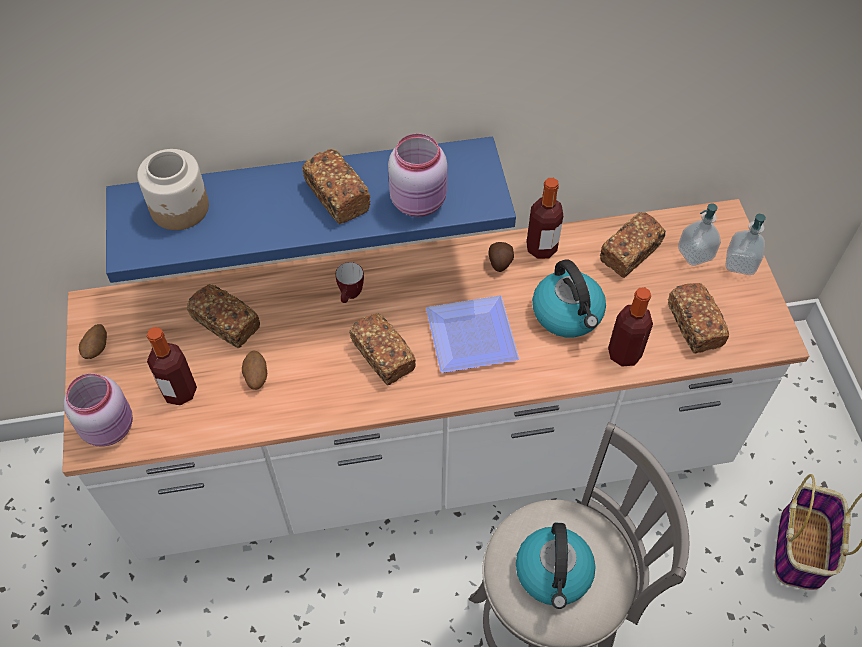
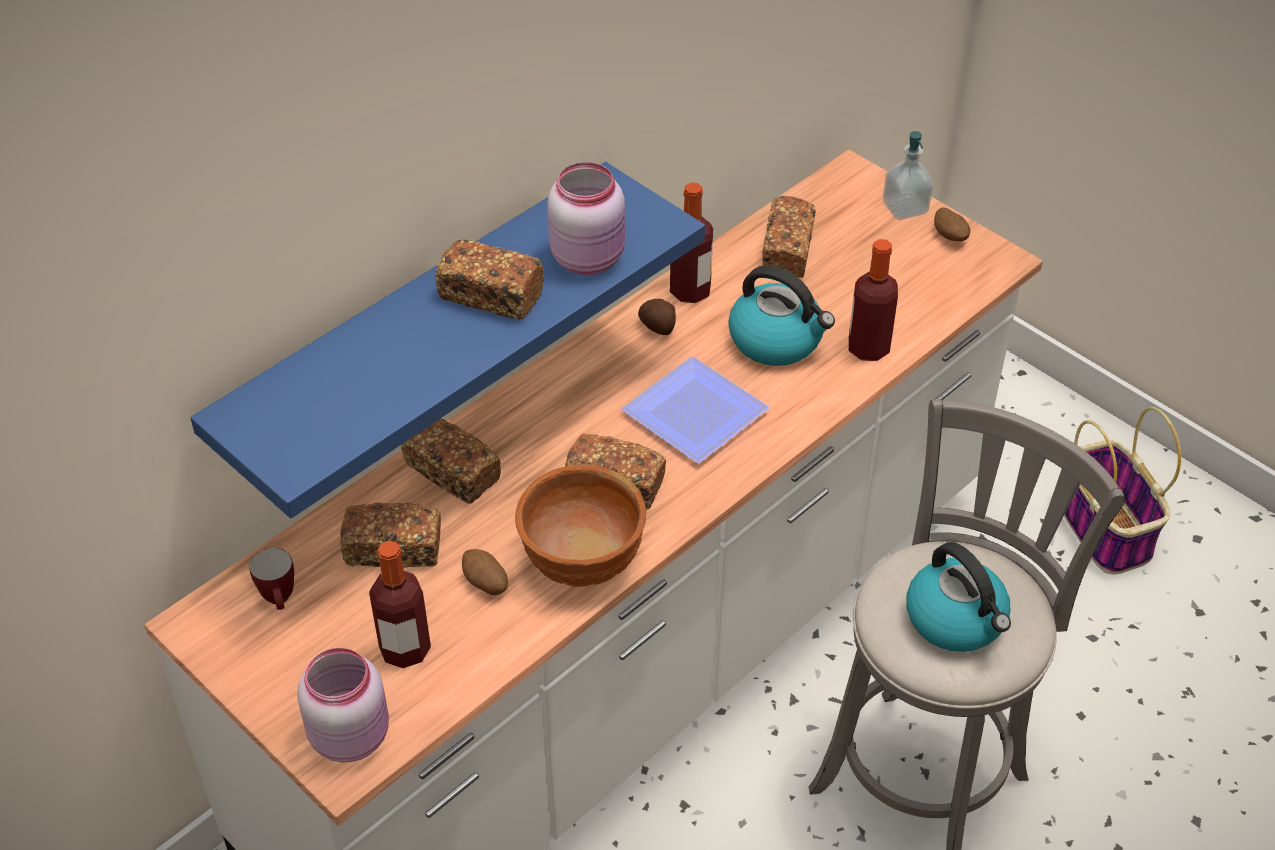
camera: 35 degrees left, 10 degrees down
potato [79,324,107,359] -> potato moved to [934,207,970,242]
jar [137,149,209,230] -> none
mug [335,262,364,303] -> mug moved to [249,548,294,610]
bread [668,283,729,354] -> bread moved to [401,418,501,504]
soap dispenser [678,203,721,266] -> none
none -> brown bowl [515,465,646,587]

